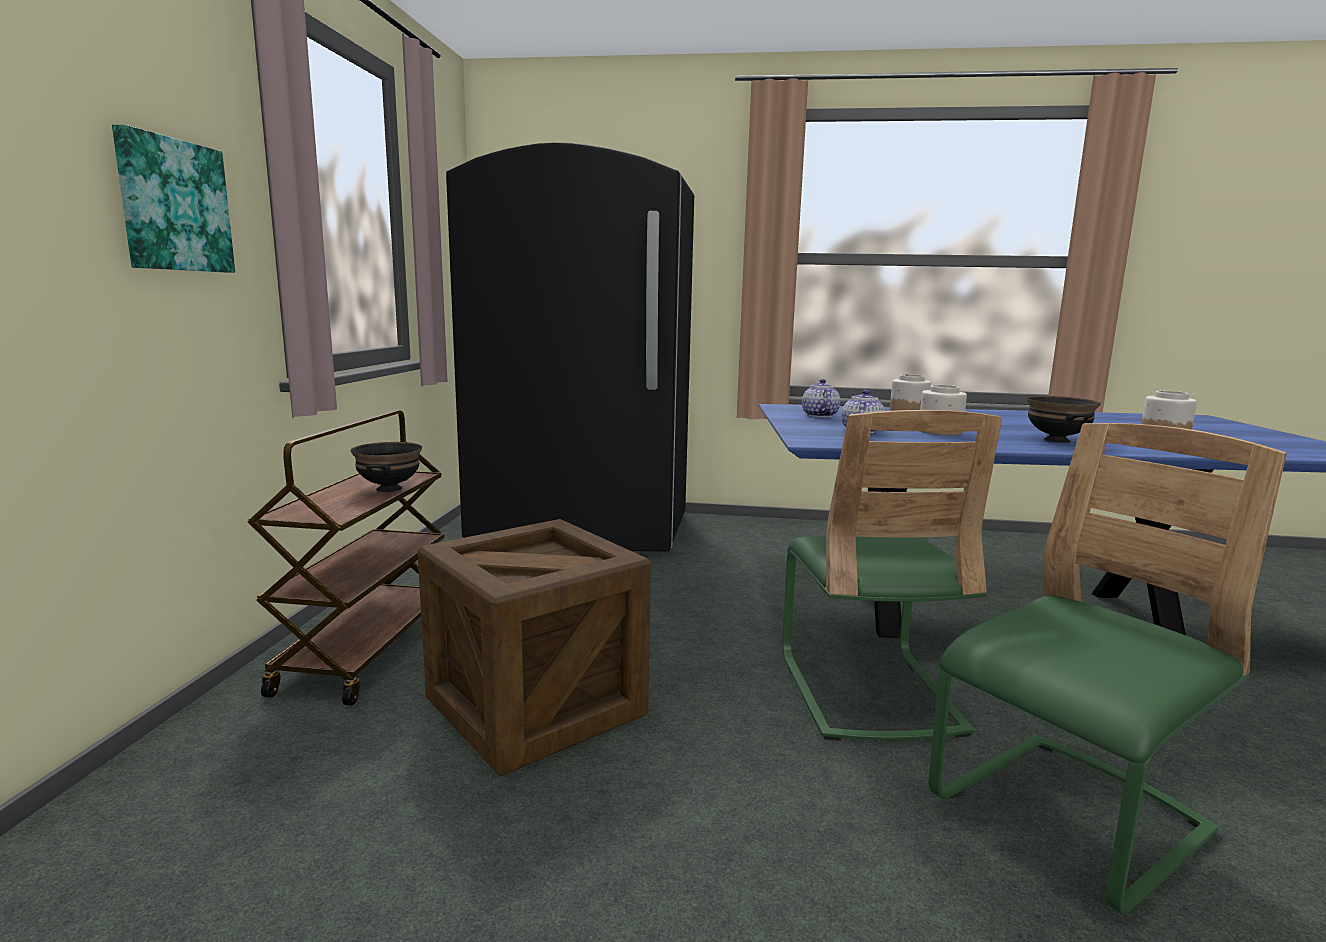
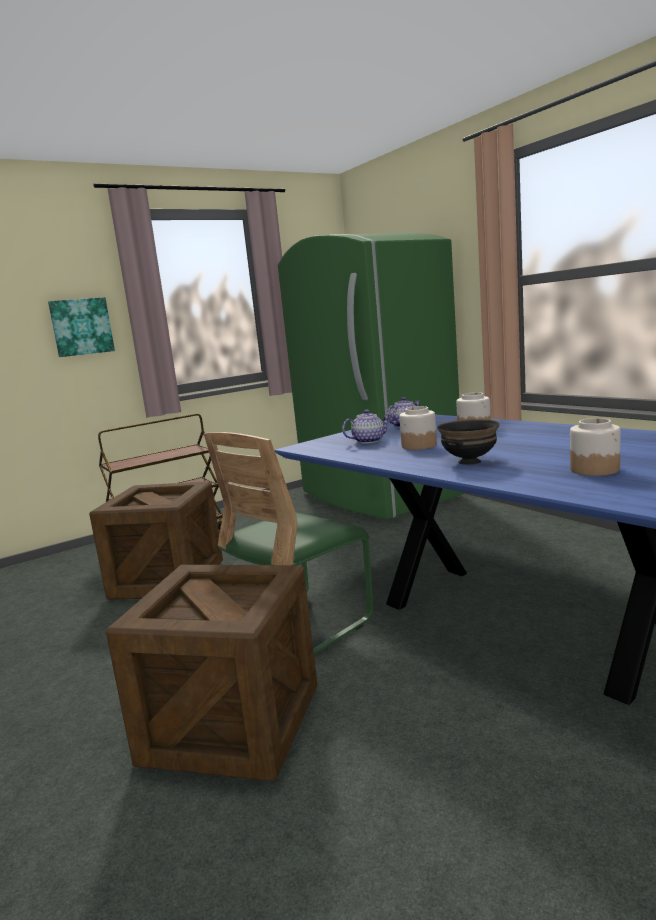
camera: 50 degrees right, 0 degrees up
black bowl [351,442,422,492] -> none
black fridge [446,142,694,552] -> green fridge [278,233,464,519]
green chair [928,423,1287,915] -> crate [106,565,318,781]

